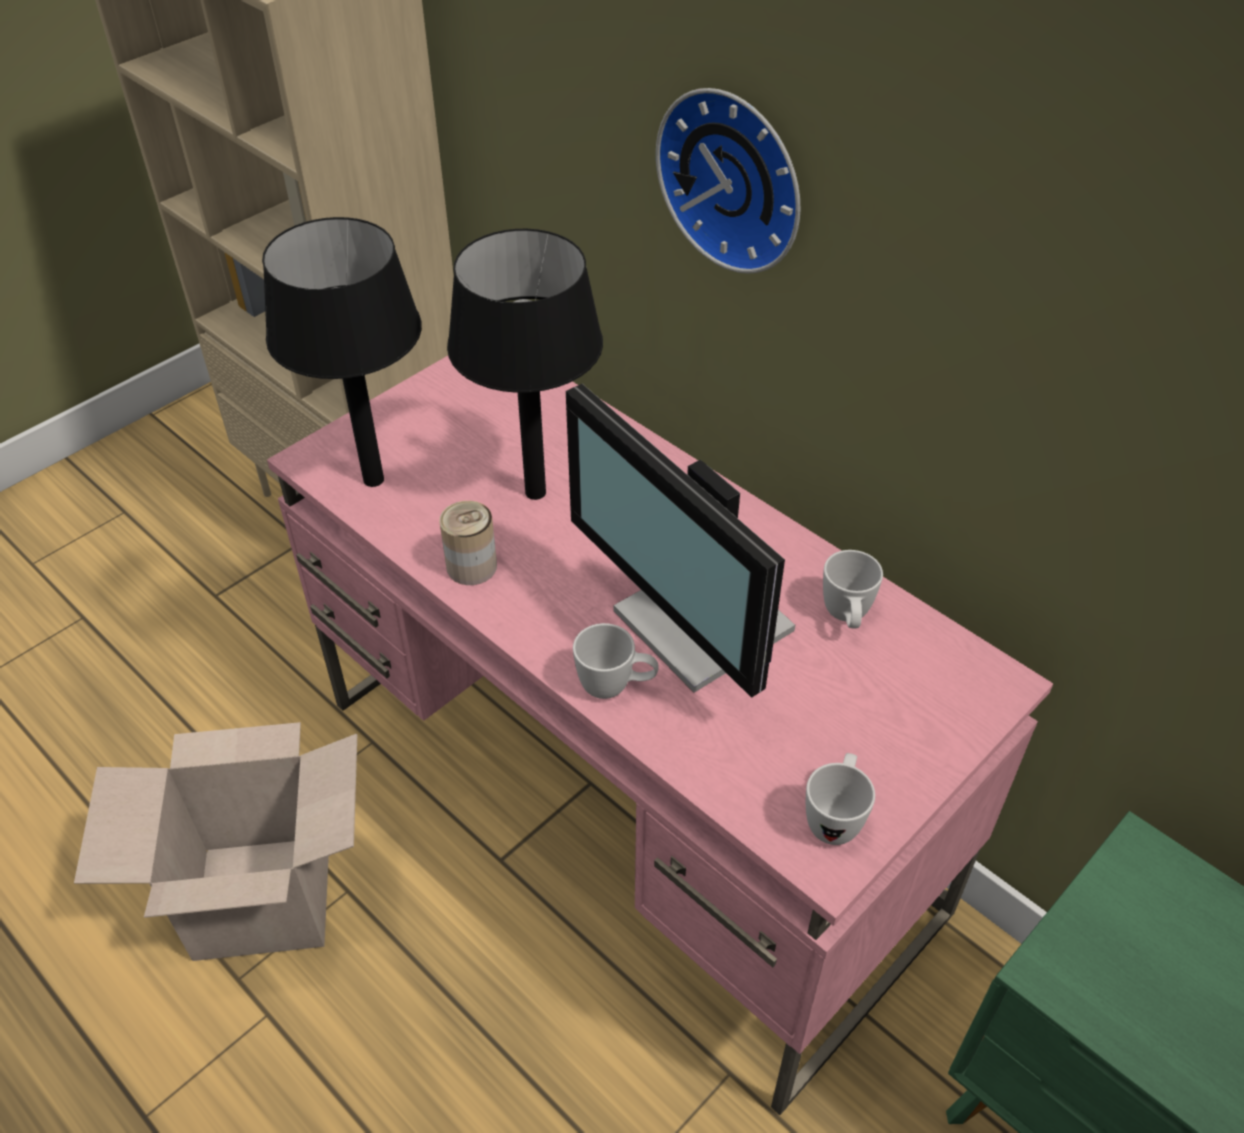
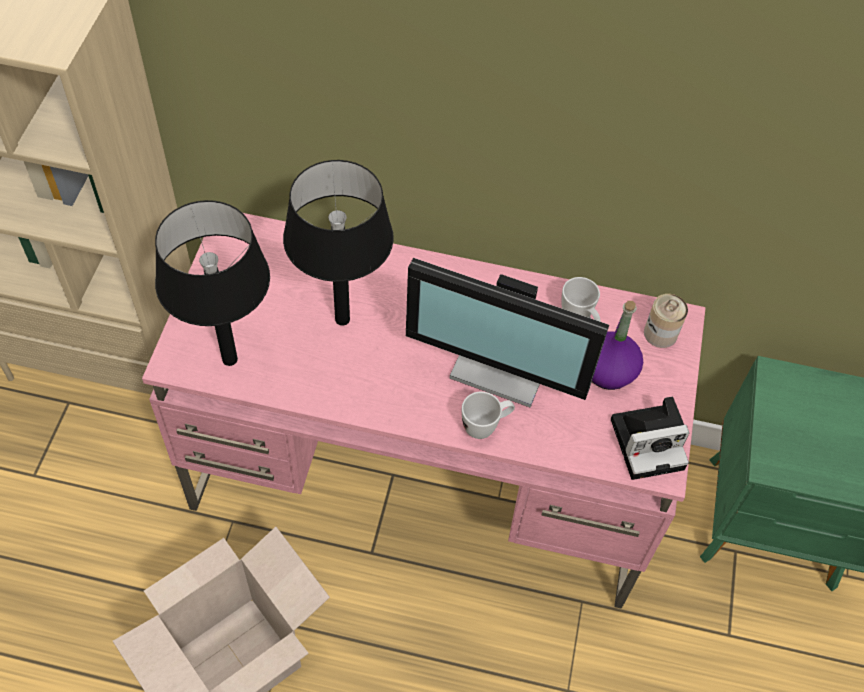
camera: 35 degrees left, 10 degrees up
can [439,501,497,585] -> can moved to [644,294,688,348]
wall clock [656,88,800,274] -> none
white mug [806,753,875,845] -> camera [611,396,689,480]
none -> purple bottle [592,301,643,390]

